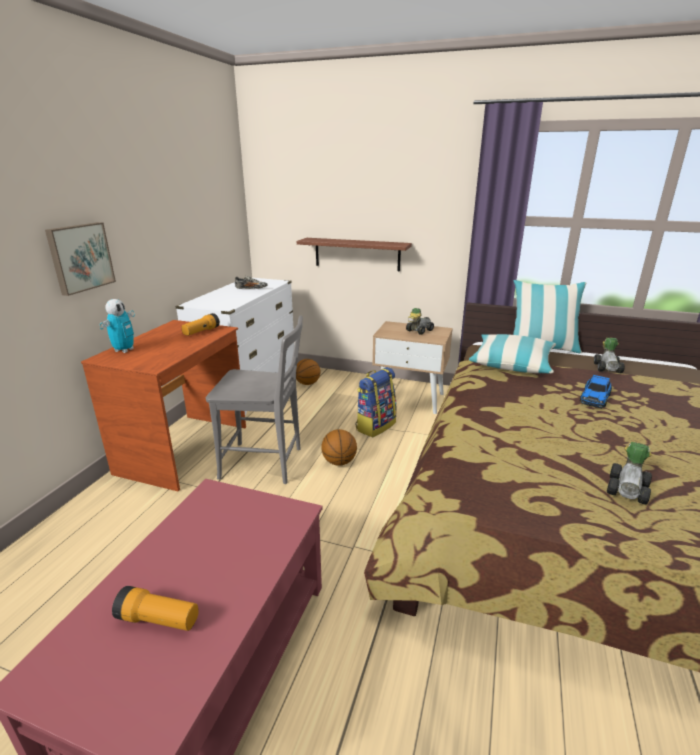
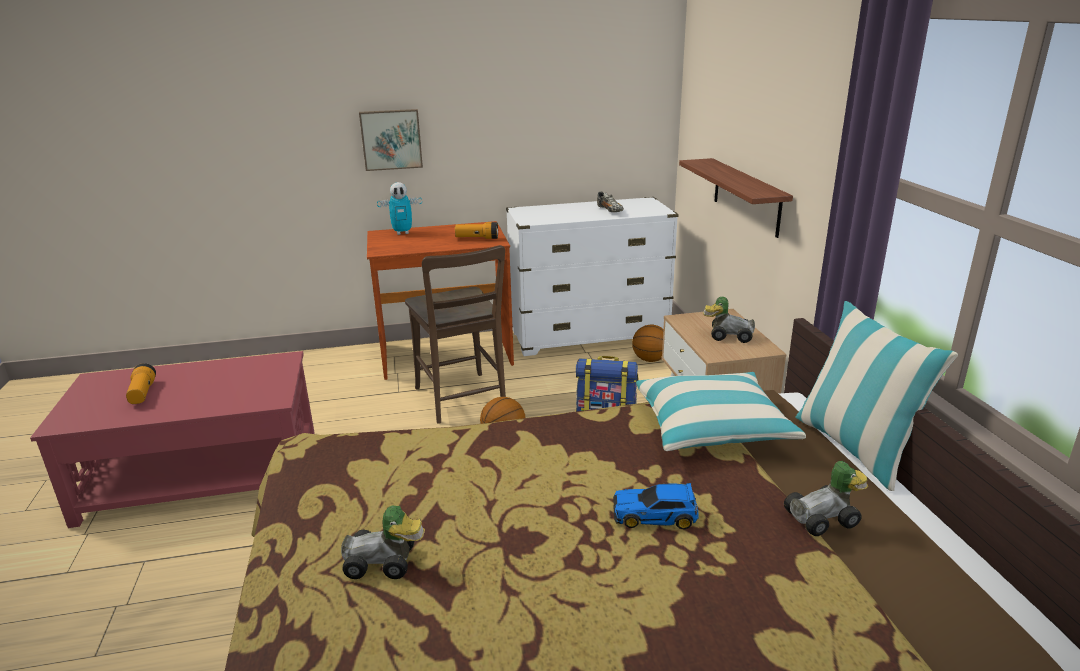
camera: 60 degrees right, 0 degrees up
grey chair [206,316,303,484] -> brown chair [405,245,506,424]

